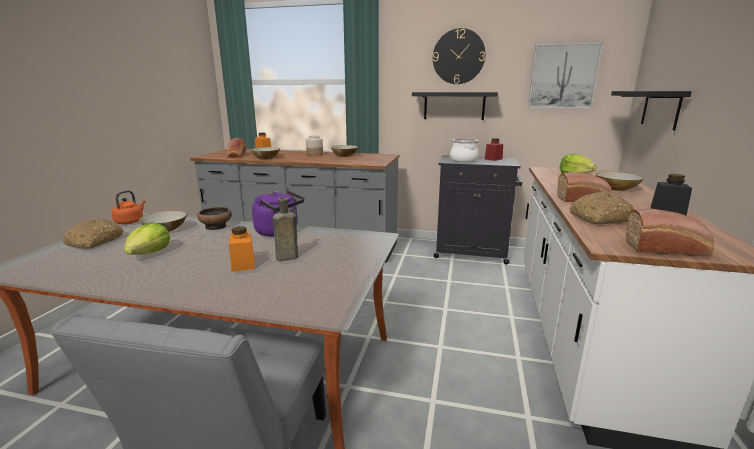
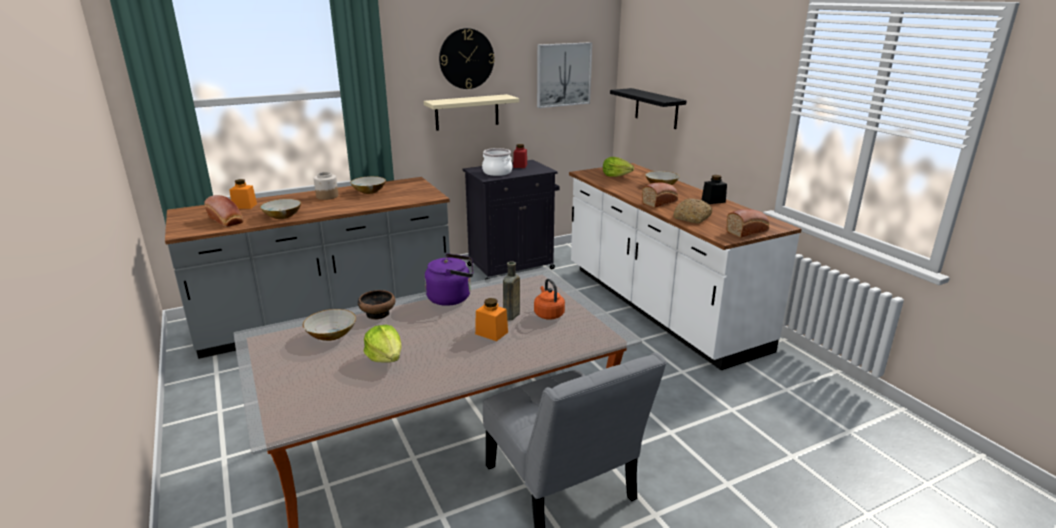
camera: 40 degrees left, 5 degrees up
bread [63,219,124,249] -> none
orange kettle [111,190,146,224] -> orange kettle moved to [534,279,565,320]
black shelf [412,92,498,120] -> beige shelf [424,94,519,131]

